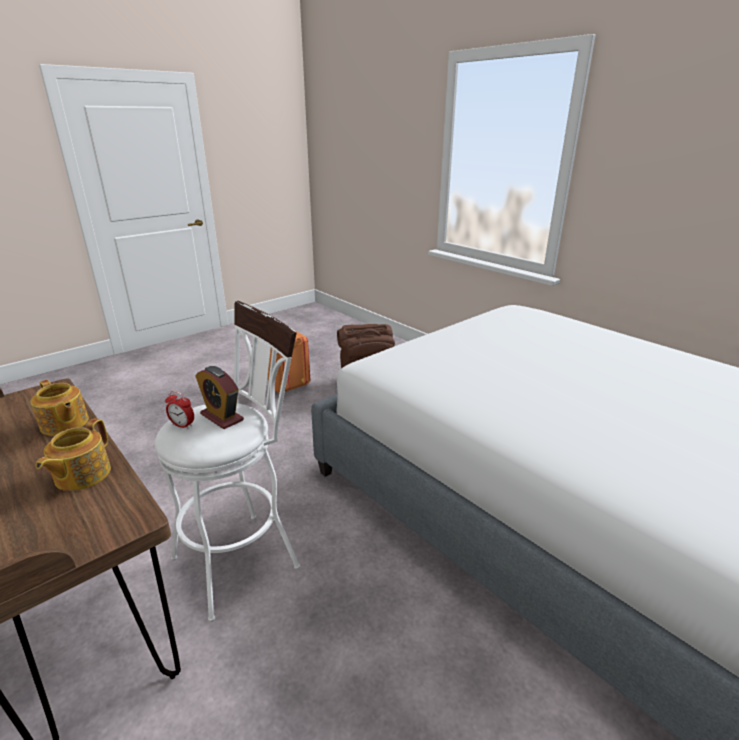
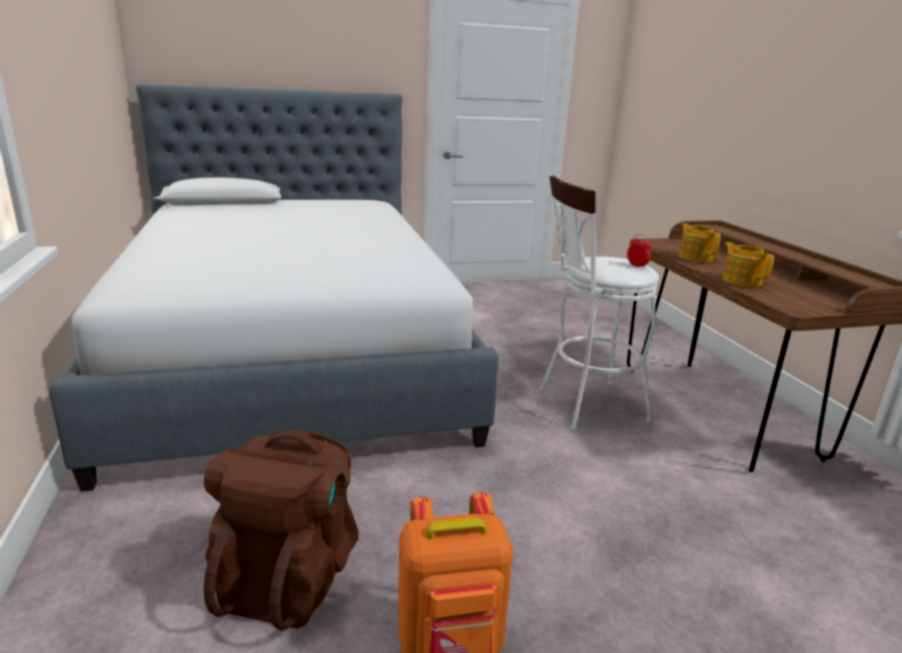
camera: 155 degrees left, 5 degrees down
teapot [36,418,111,491] -> teapot turned 60 degrees counterclockwise [678,223,721,262]
alarm clock [195,366,244,429] -> none

